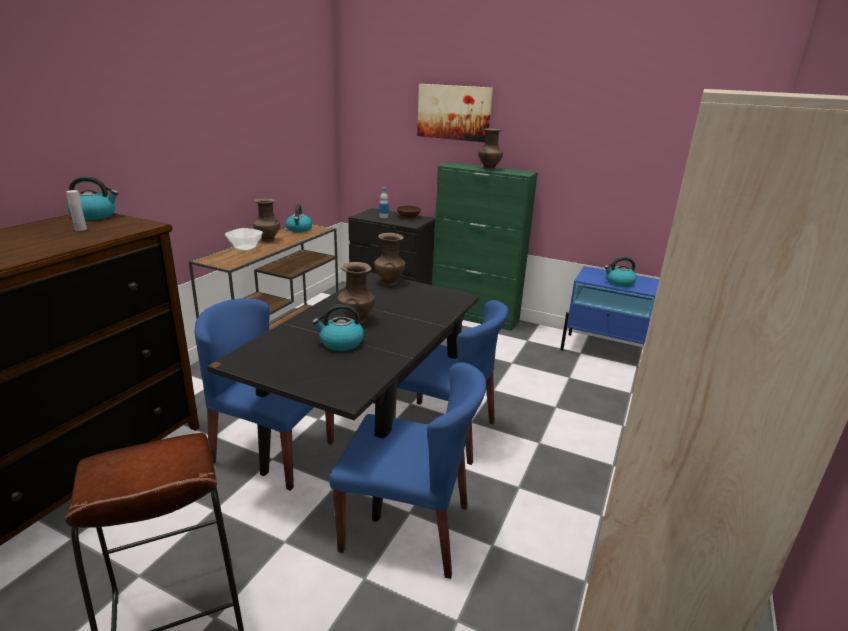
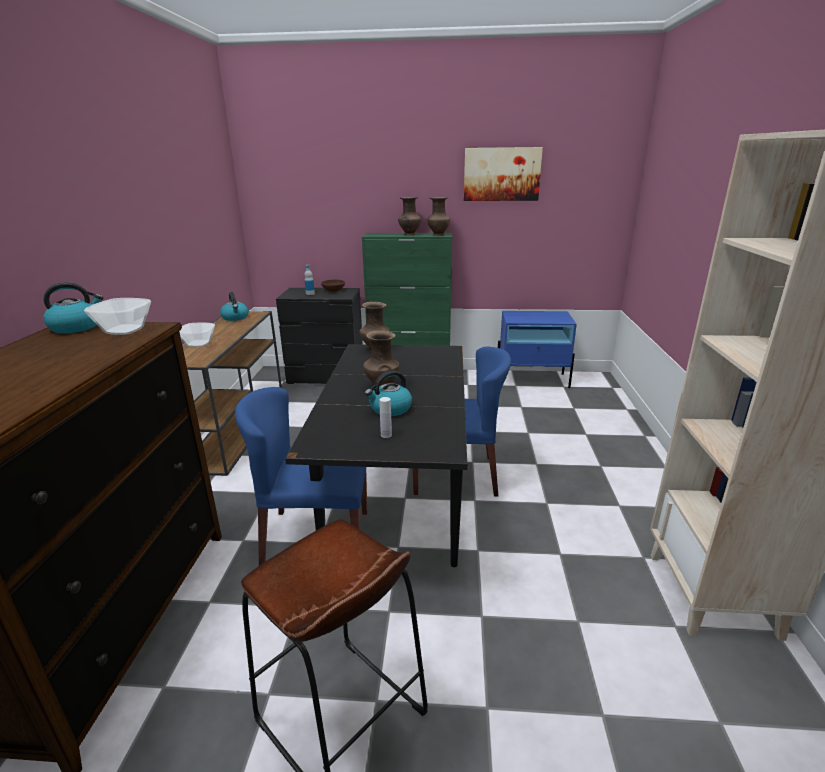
camera: 20 degrees left, 0 degrees up
white bottle [66,190,87,231] -> white bottle moved to [380,397,392,438]
brown vase [253,198,280,242] -> brown vase moved to [427,197,450,236]
blue chair [329,362,486,579] -> none
picture [417,84,493,142] -> picture moved to [464,147,543,201]
kettle [604,257,637,287] -> none
none -> bowl [84,298,151,335]

